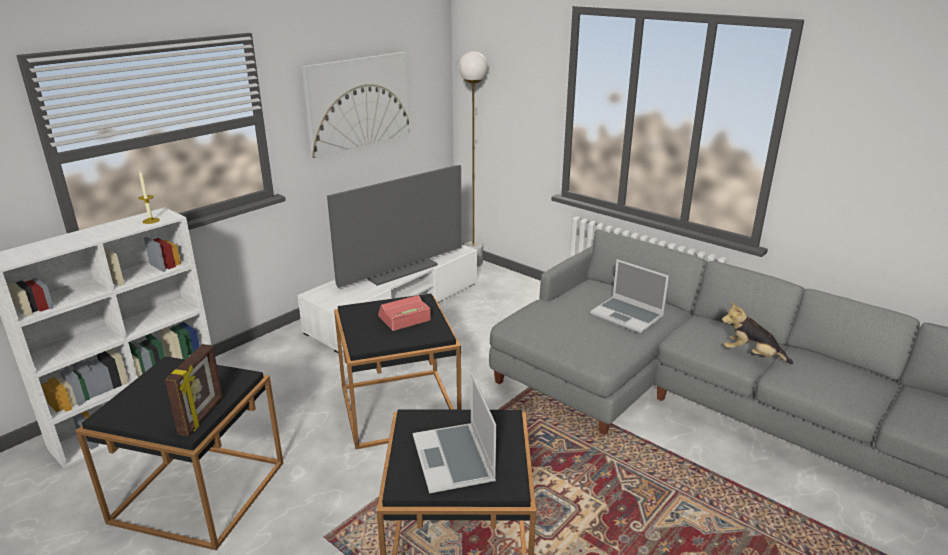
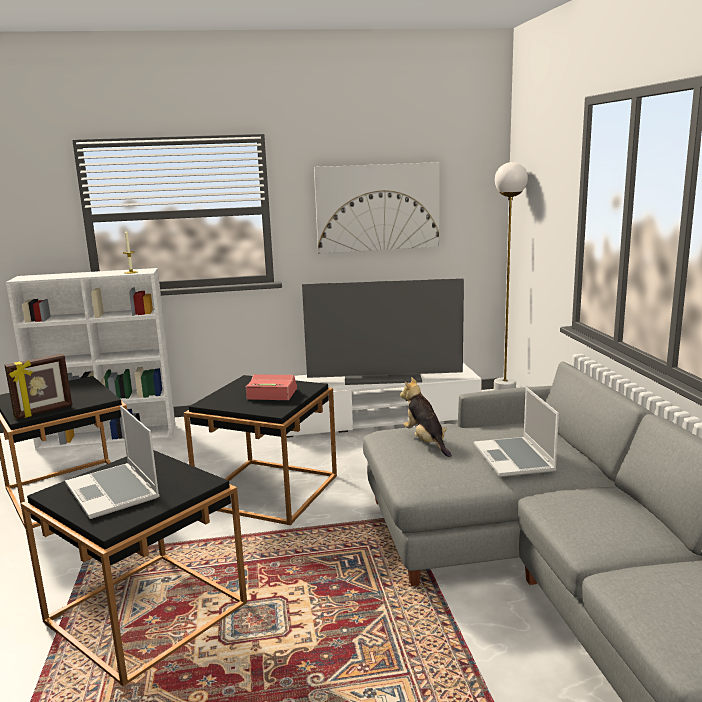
camera: 40 degrees right, 10 degrees down
laptop [413,373,496,494] -> laptop turned 60 degrees counterclockwise [65,406,160,519]
plush toy [722,302,793,364] -> plush toy moved to [400,377,452,457]

